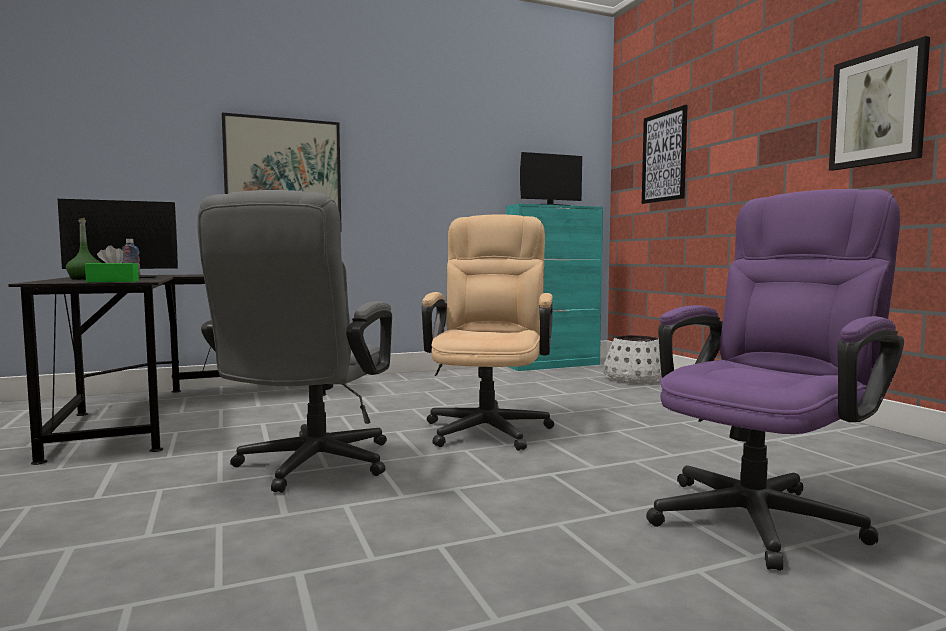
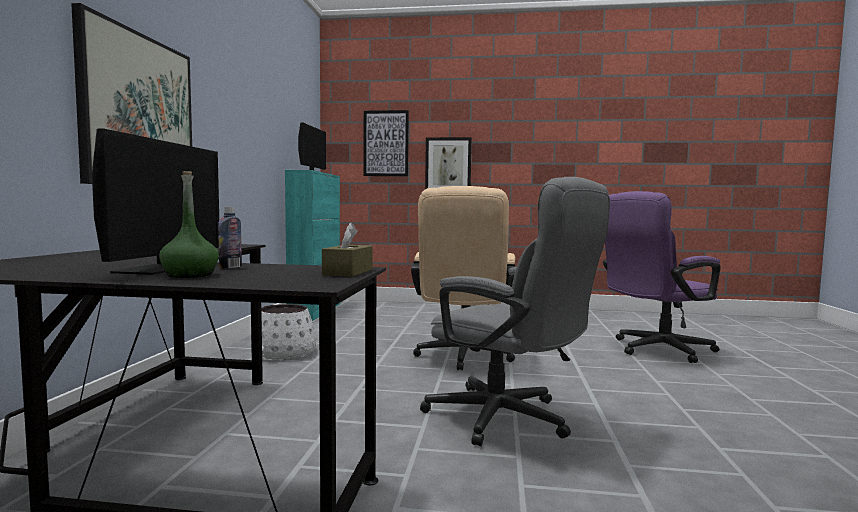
camera: 60 degrees left, 0 degrees up
green tissue box [85,245,139,282] -> brown tissue box [322,222,373,277]
beige office chair [422,215,554,451] -> beige office chair turned 120 degrees counterclockwise [411,186,515,371]
white planter [603,335,662,384] -> white planter moved to [251,304,317,359]
purple office chair [646,189,904,571] -> purple office chair turned 105 degrees counterclockwise [603,191,721,363]
picture [829,36,930,171] -> picture moved to [425,137,472,189]

